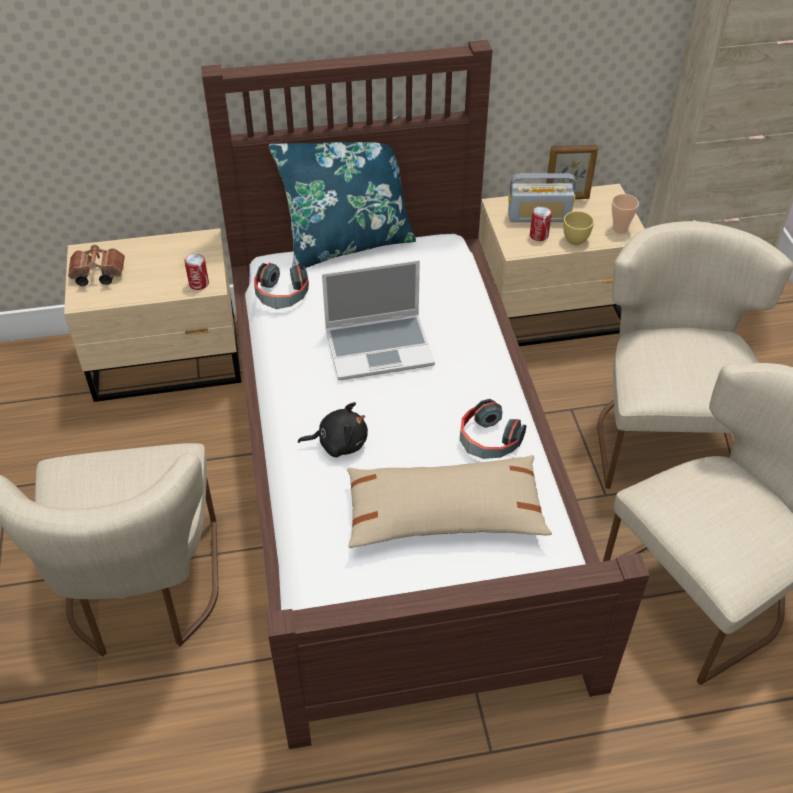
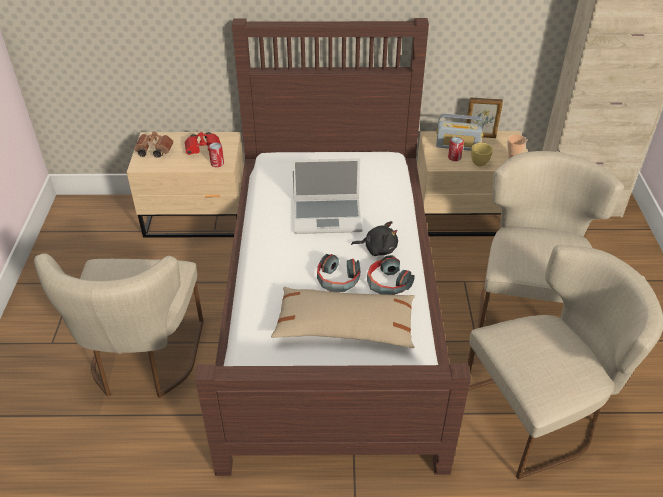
camera: 10 degrees right, 5 degrees down
headphones [254,263,309,309] -> headphones moved to [317,254,360,292]
blue pillow [269,116,416,269] -> none
black plush toy [298,402,368,457] -> black plush toy moved to [351,221,398,256]
none -> red binoculars [185,131,221,155]

